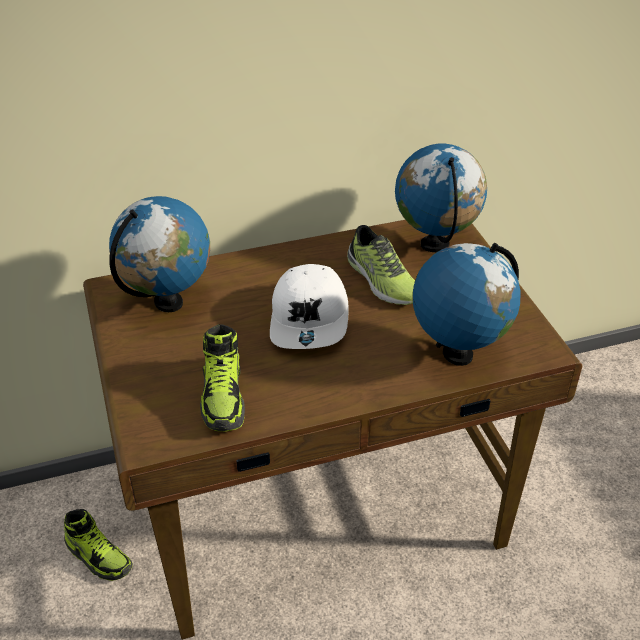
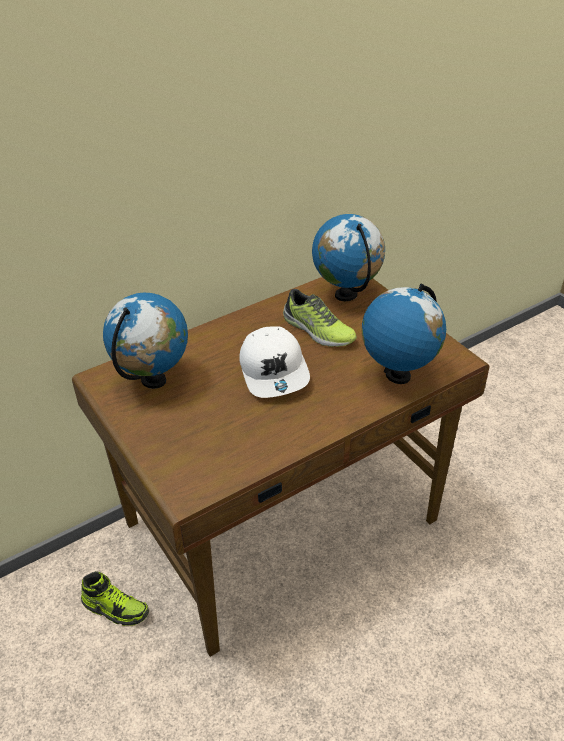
camera: 15 degrees left, 0 degrees up
shoe [200,324,245,431] -> none

